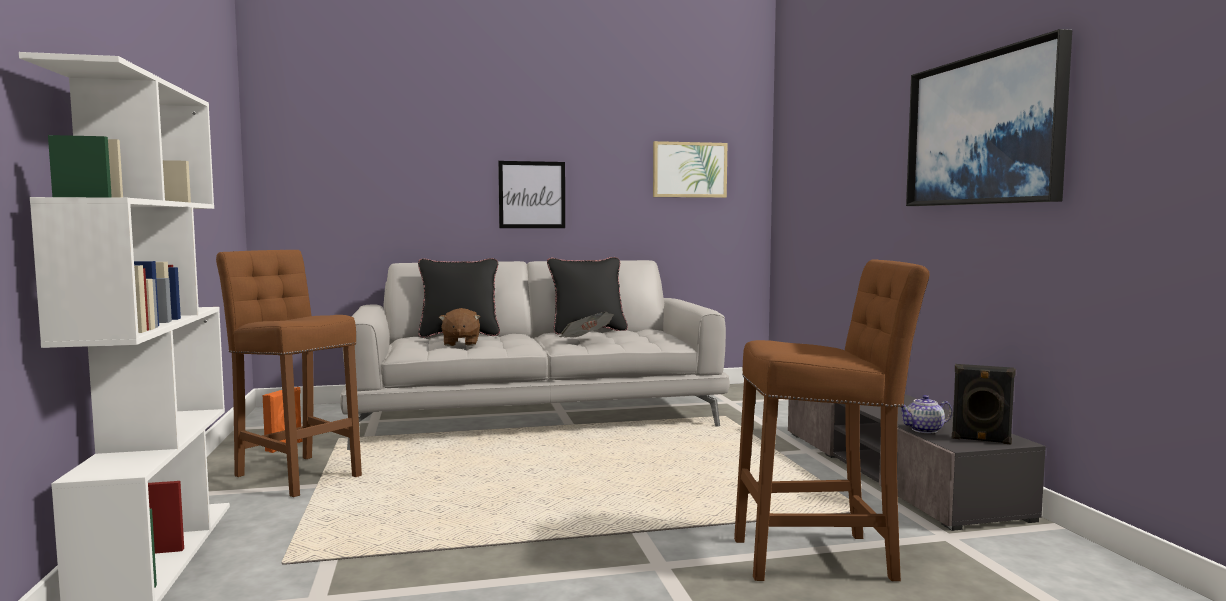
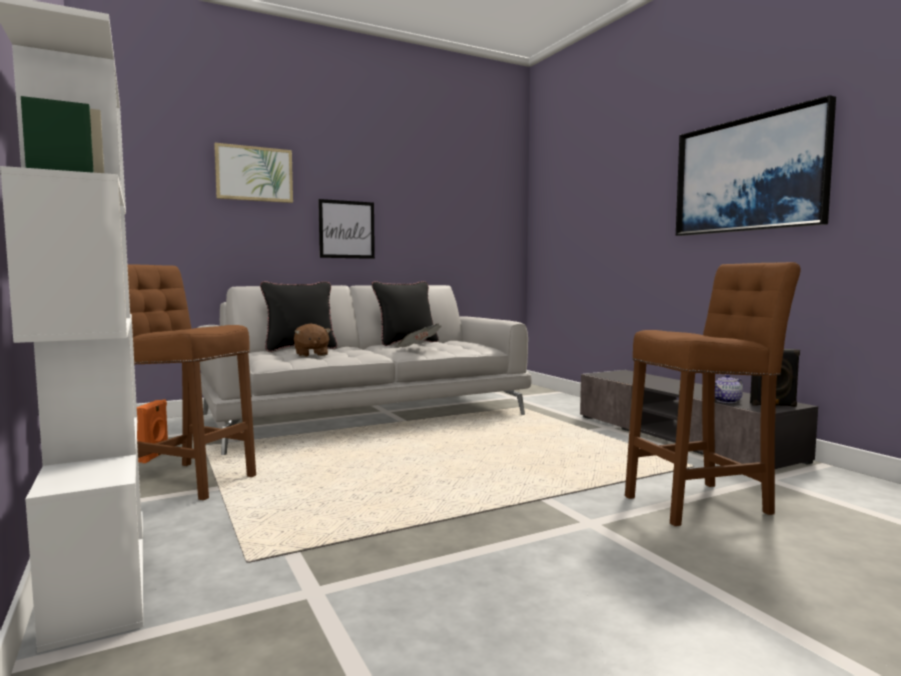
camera: 15 degrees left, 0 degrees up
picture [653,141,727,198] -> picture moved to [214,143,293,203]

